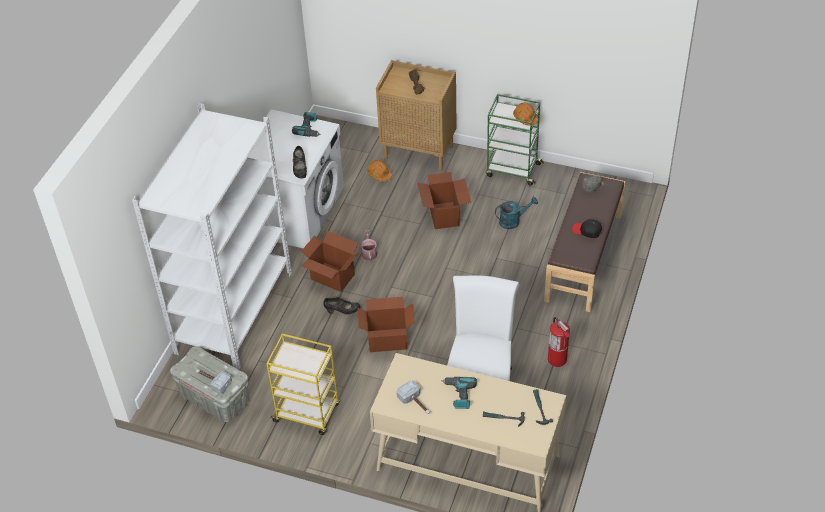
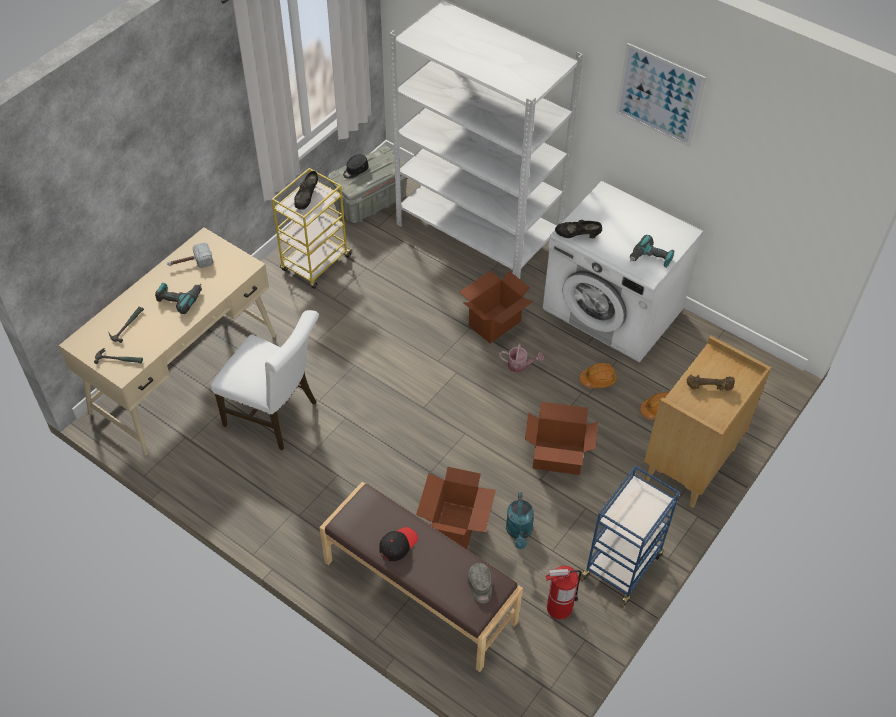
camera: 105 degrees right, 5 degrees up
hammer [196,369,232,394] -> black cap [343,154,369,179]
black shoe [323,297,361,314] -> black shoe moved to [294,171,318,210]
cardboard box [358,297,415,352] -> cardboard box moved to [416,467,496,549]
green cart [486,94,544,186] -> blue cart [580,465,680,608]
orange hard hat [513,102,539,126] -> orange hard hat moved to [580,363,617,388]
fire extinguisher [548,317,570,367] -> fire extinguisher moved to [546,566,582,619]
none -> picture [616,43,706,147]

